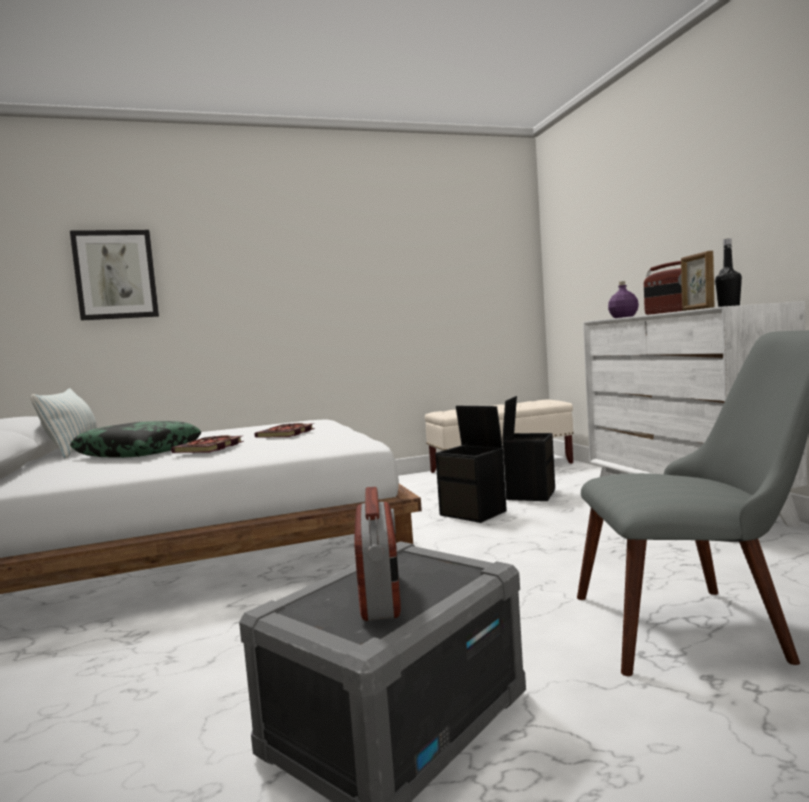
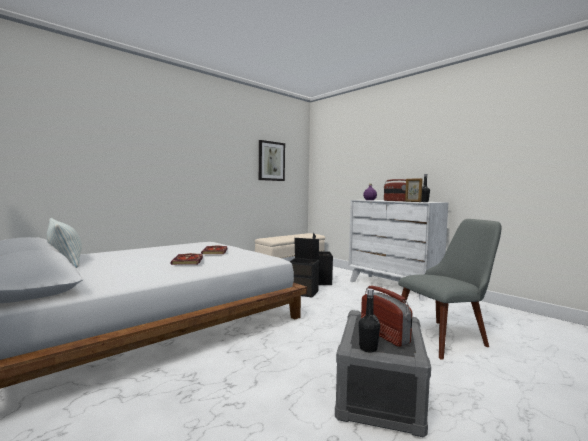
camera: 25 degrees left, 0 degrees up
picture [70,230,159,320] -> picture moved to [259,140,285,181]
pillow [70,421,201,458] -> none
none -> black bottle [359,289,380,353]

